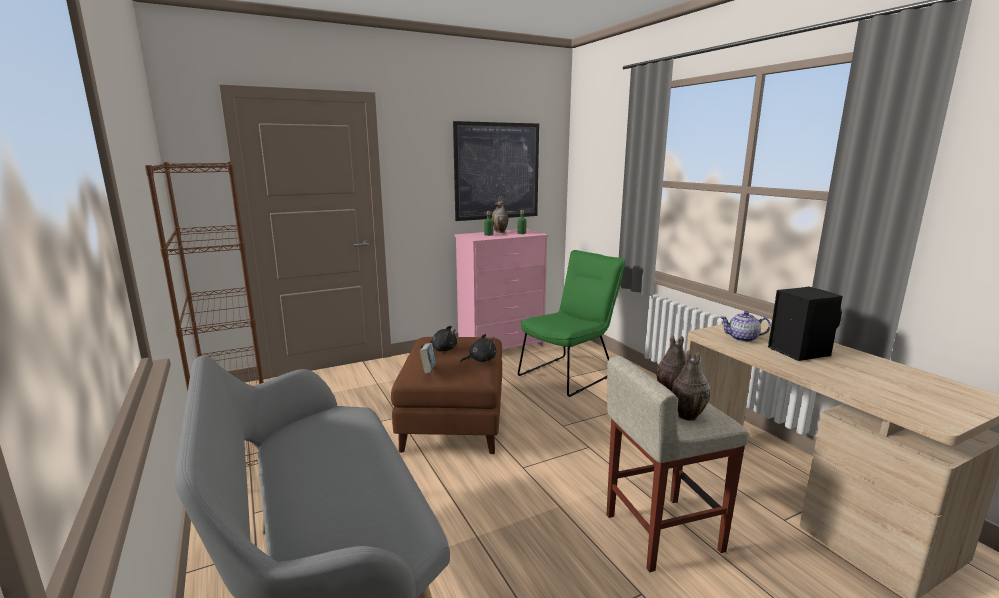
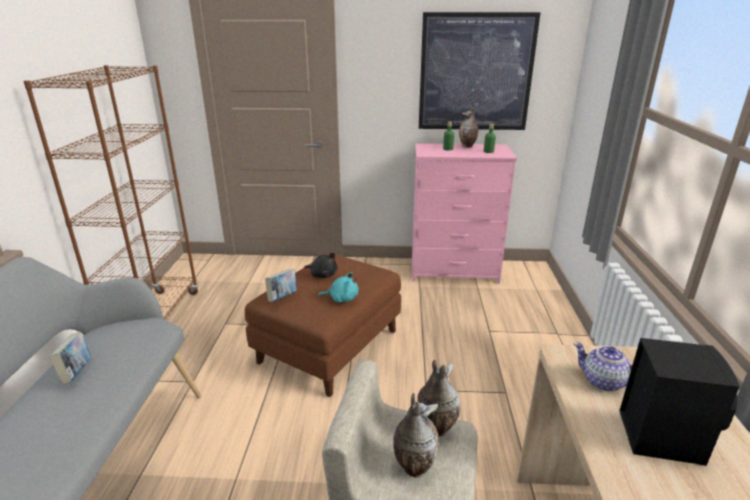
camera: 30 degrees right, 10 degrees up
black plush toy [460,334,496,363] -> turquoise plush toy [318,272,359,303]
green chair [518,250,625,397] -> none
none -> book [49,332,91,384]

